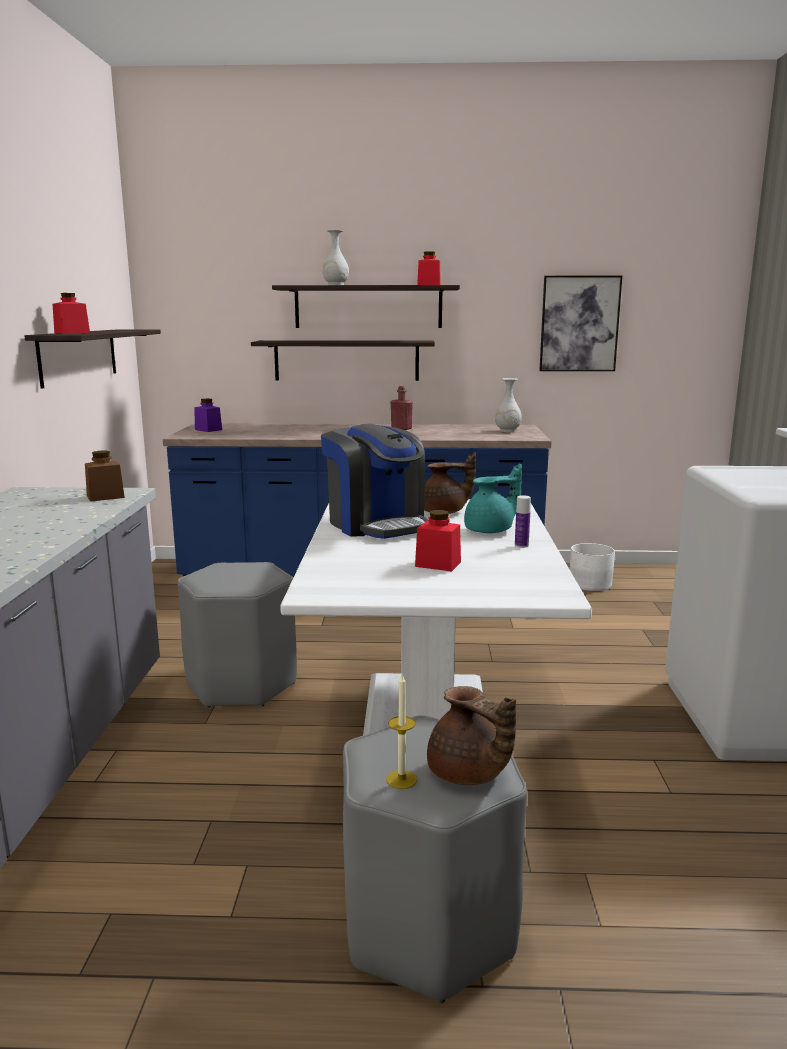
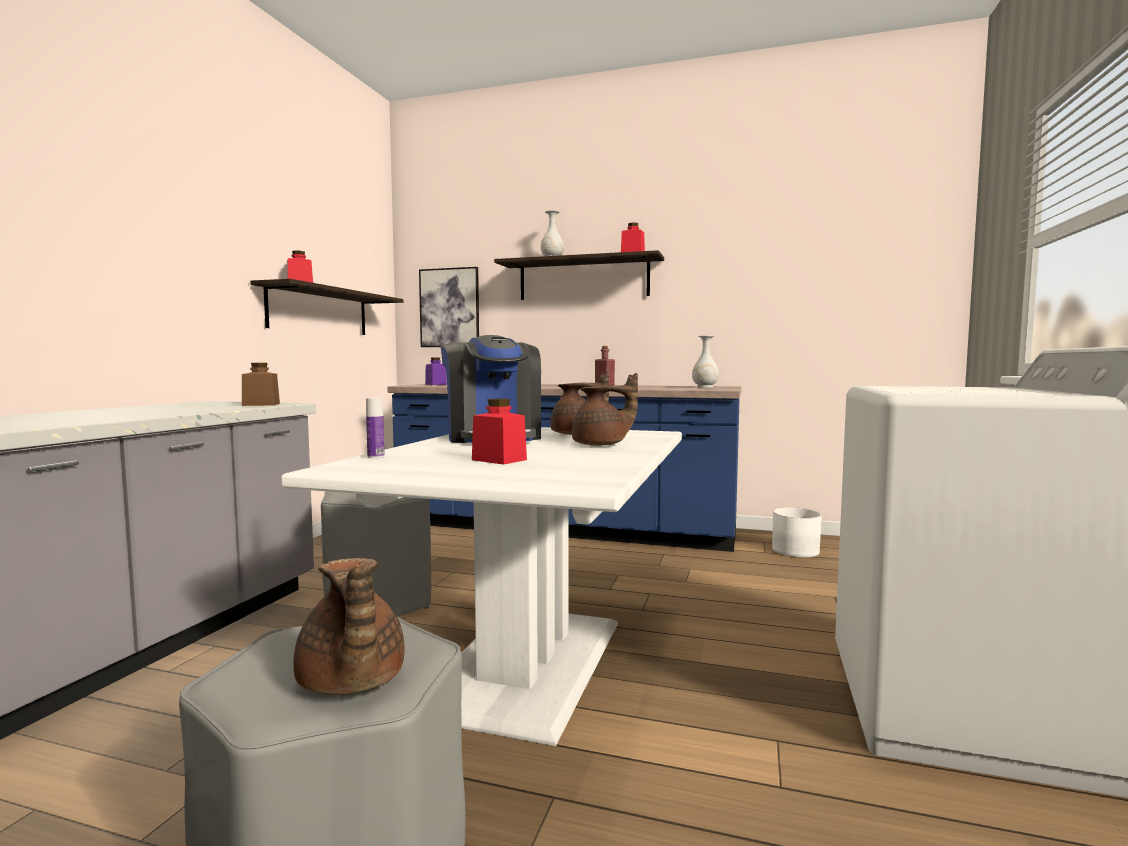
camera: 15 degrees right, 10 degrees down
shelf [251,340,435,381] -> none
candle [386,675,417,789] -> none
turquoise teapot [464,464,522,533] -> brown teapot [572,373,638,446]
bottle [515,495,531,548] -> bottle moved to [366,398,385,458]
picture [539,276,622,371] -> picture moved to [419,267,479,347]

